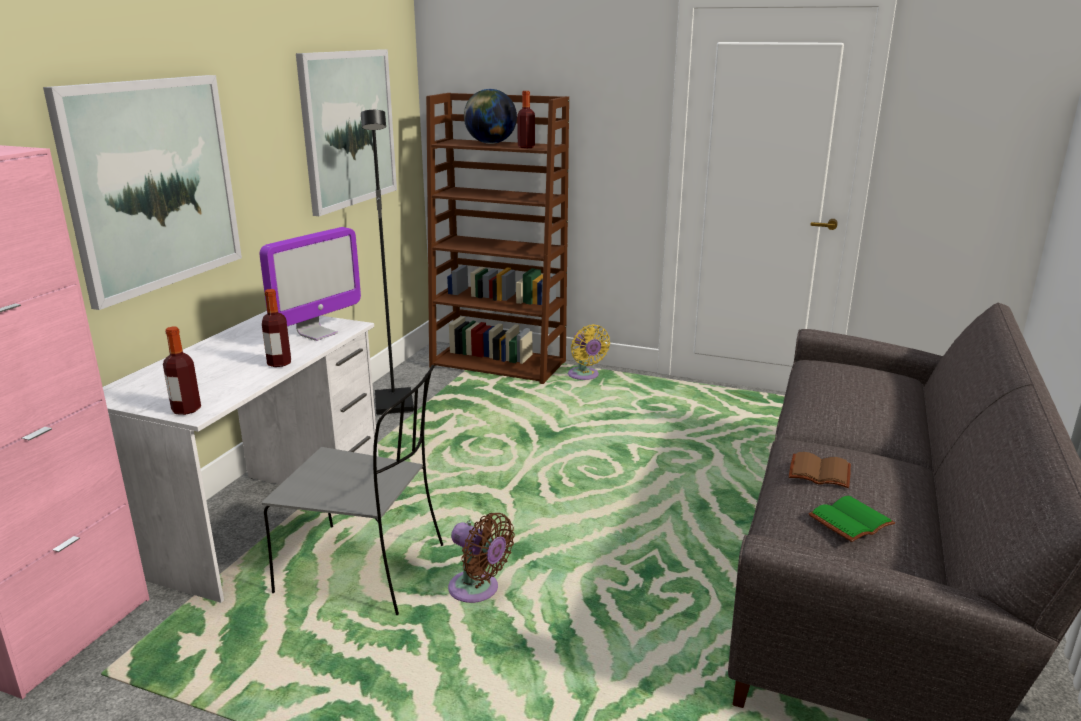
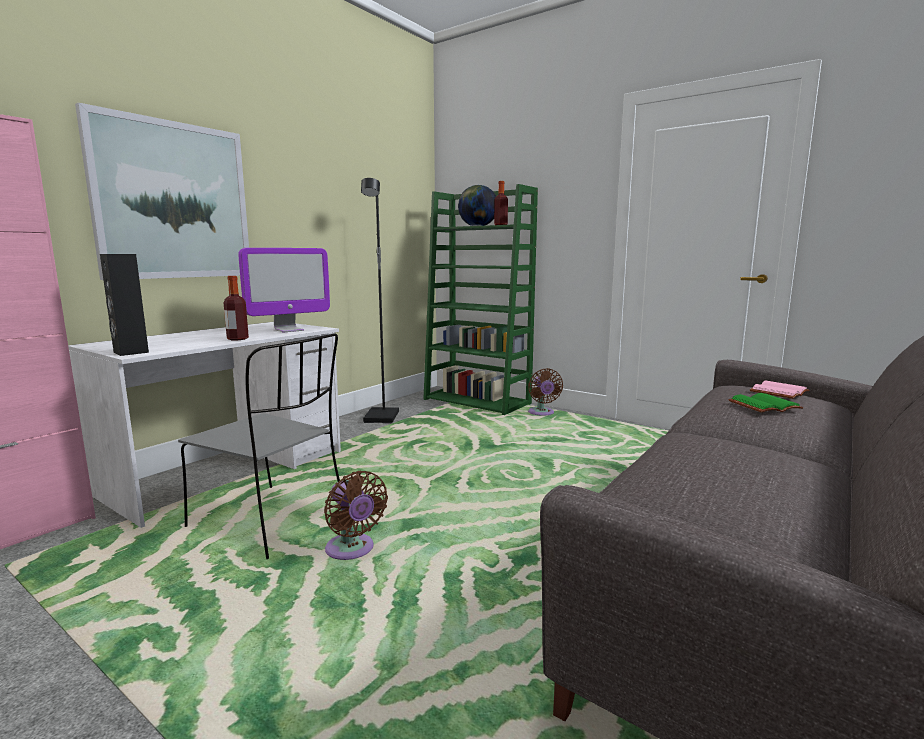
camera: 15 degrees right, 10 degrees down
bottle [163,327,201,415] -> black speaker [100,254,149,356]
picture [296,49,397,216] -> none
brown bookcase [426,93,569,384] -> green bookcase [423,184,538,415]
yellow fan [568,324,610,380] -> brown fan [528,368,563,416]
brown book [789,452,851,488] -> none
green book [809,496,895,542] -> green book moved to [728,393,804,413]
none -> pink book [750,380,809,399]

